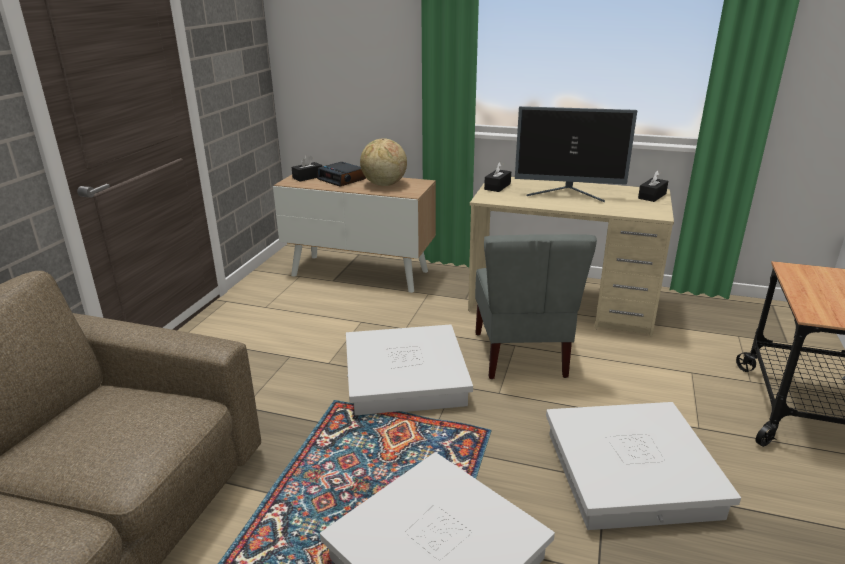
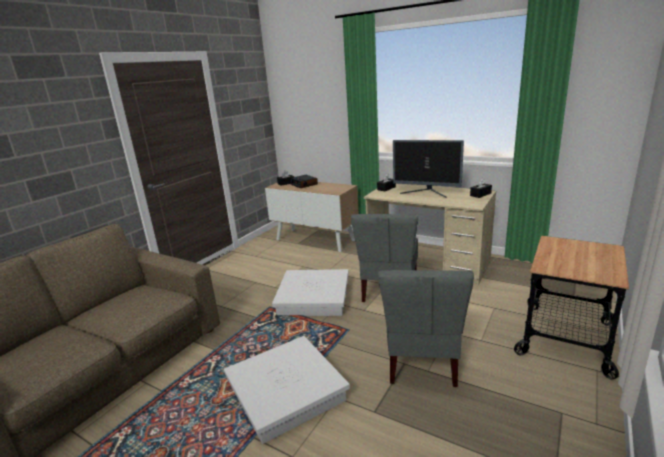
camera: 15 degrees right, 5 degrees down
globe [360,138,407,186] -> none
white storage box [546,402,741,530] -> grey chair [378,270,474,387]

